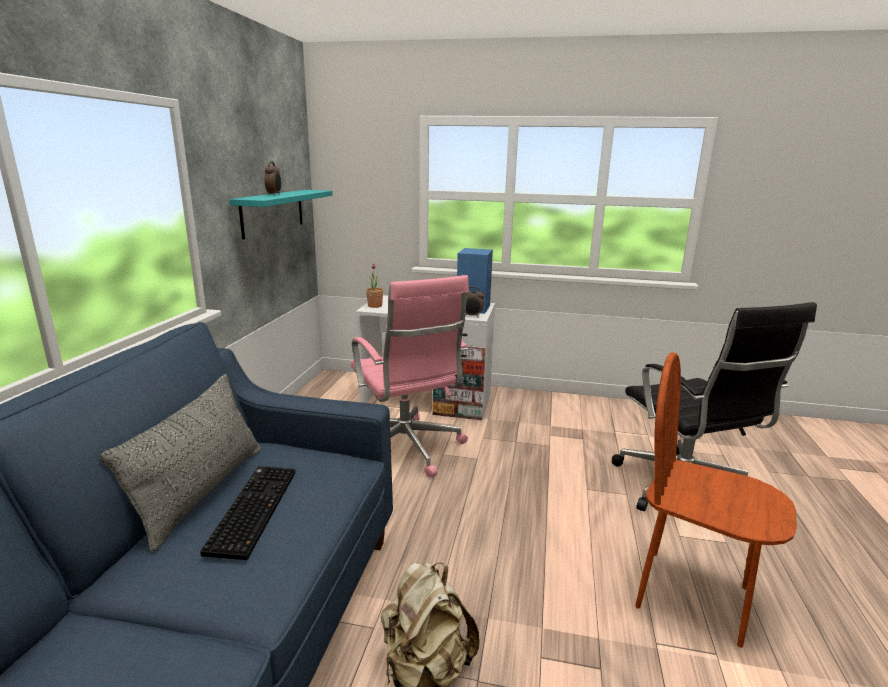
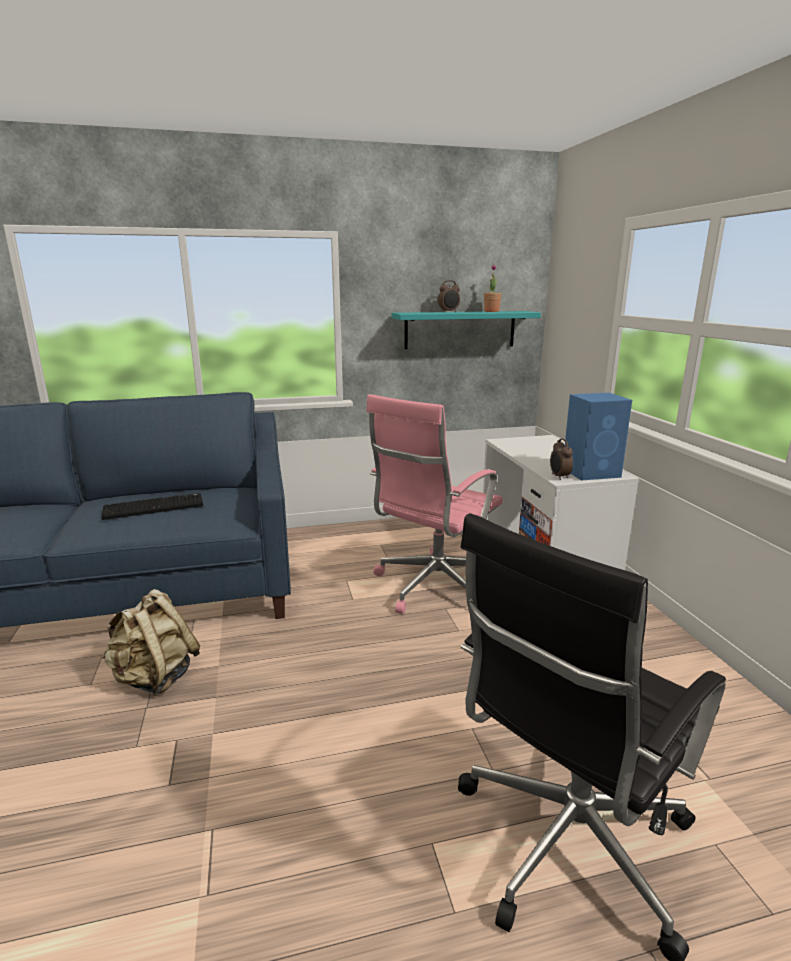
camera: 65 degrees right, 0 degrees up
grey pillow [100,374,261,553] -> none
potted plant [366,264,383,308] -> potted plant moved to [484,264,502,312]
brown chair [635,352,797,648] -> none

